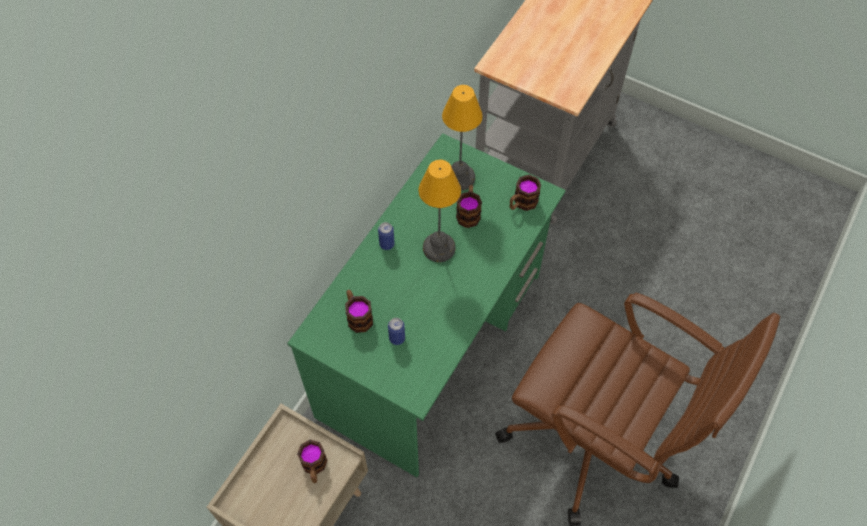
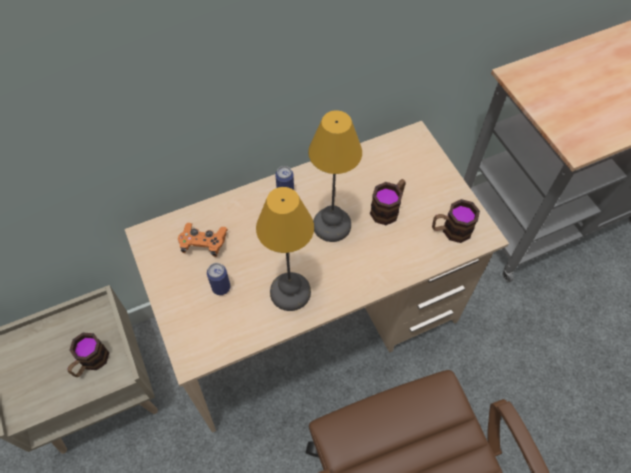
camera: 35 degrees right, 0 degrees up
green desk [287,133,566,477] -> beige desk [124,121,509,433]
mug [345,290,373,333] -> orange game controller [178,223,228,257]
table lamp [442,85,483,191] -> table lamp moved to [256,187,314,311]

